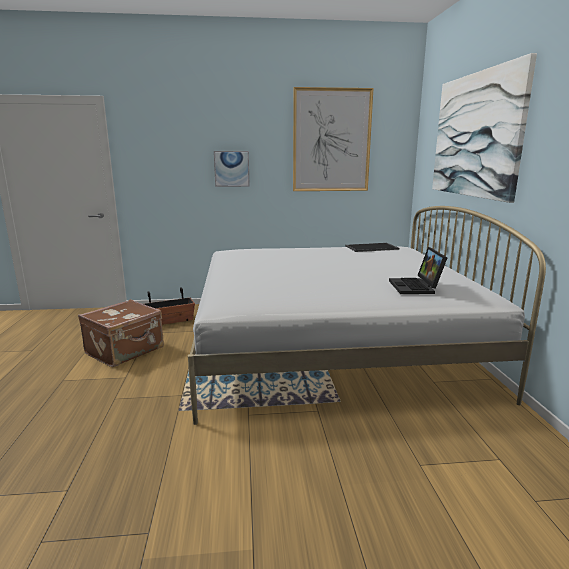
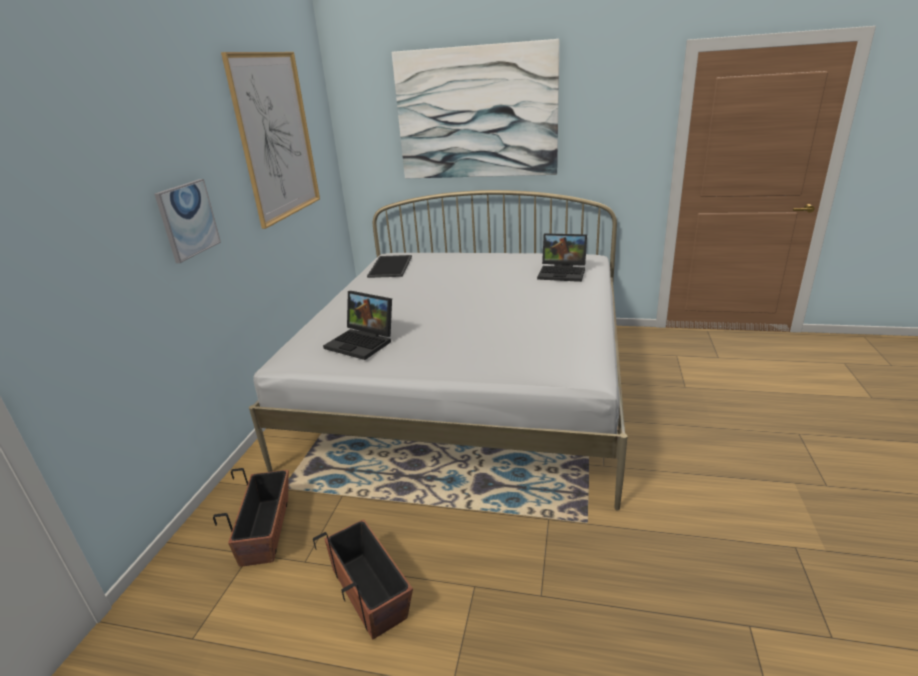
camera: 70 degrees left, 10 degrees up
brown suitcase [78,299,164,367] -> planter [313,519,413,640]
none -> laptop [323,291,392,360]

